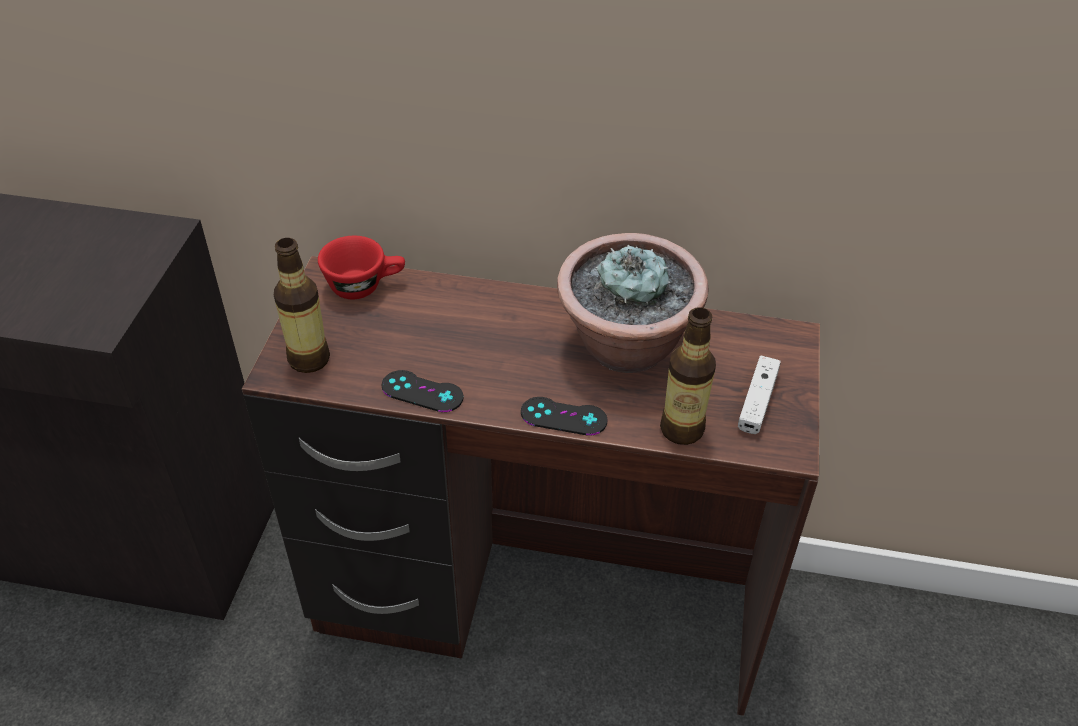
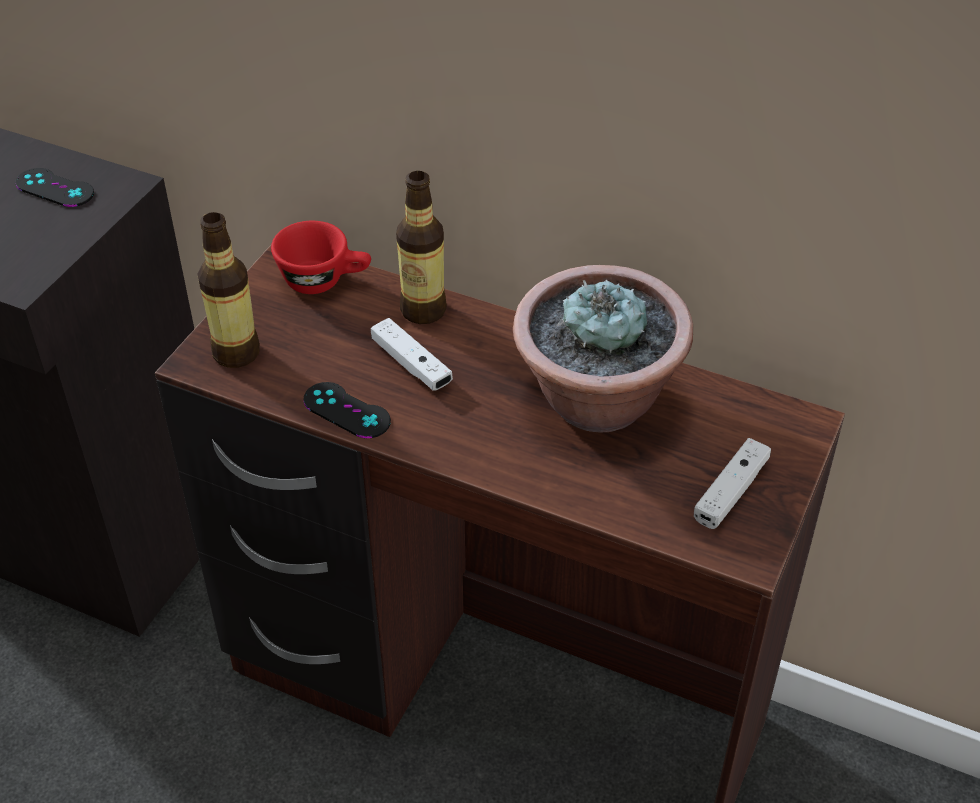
camera: 15 degrees right, 0 degrees up
black game controller [521,397,608,436] -> black game controller moved to [15,168,94,207]
bottle [660,307,716,445] -> bottle moved to [396,171,447,324]
none -> white game controller [371,318,453,391]

